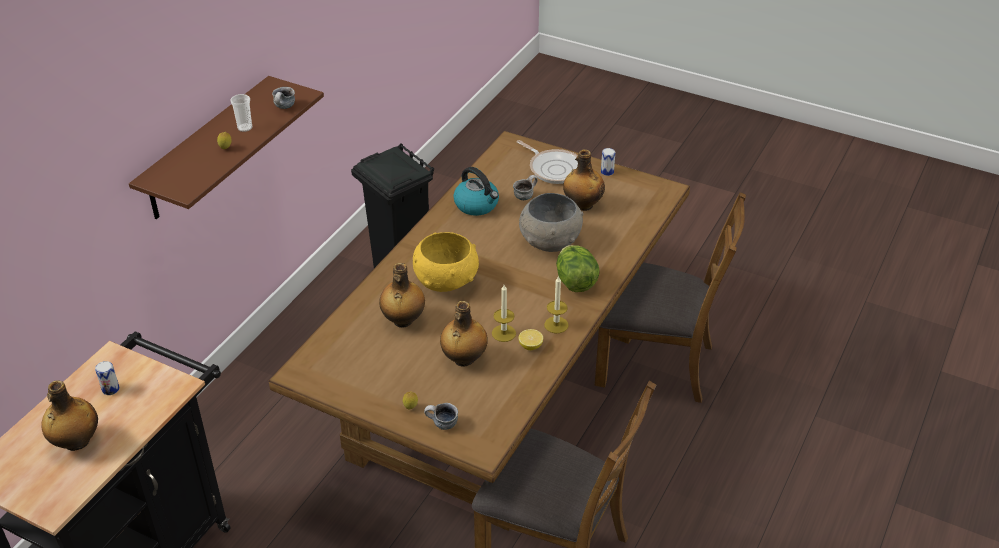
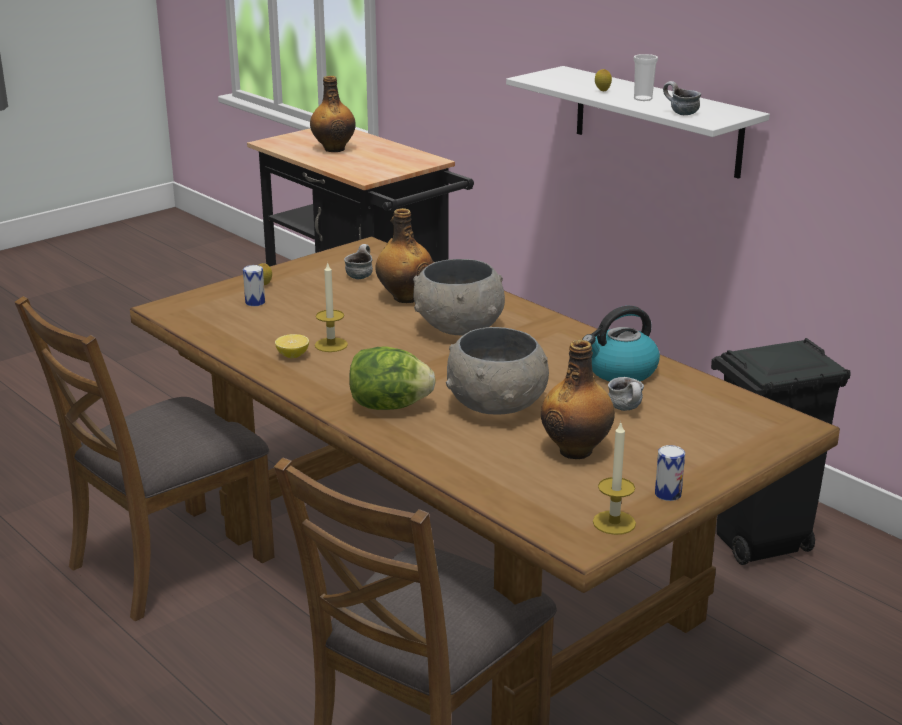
camera: 110 degrees right, 15 degrees down
can [95,361,119,395] -> can moved to [243,265,265,306]
brown shelf [129,76,324,219] -> white shelf [506,66,770,179]
yellow bowl [413,232,479,292] -> grey bowl [413,259,505,335]
mug [424,403,458,430] -> mug moved to [344,244,373,279]
bottle [440,301,488,367] -> none
frying pan [517,140,578,184] -> none
candle [544,275,568,333] -> candle moved to [593,423,636,535]

